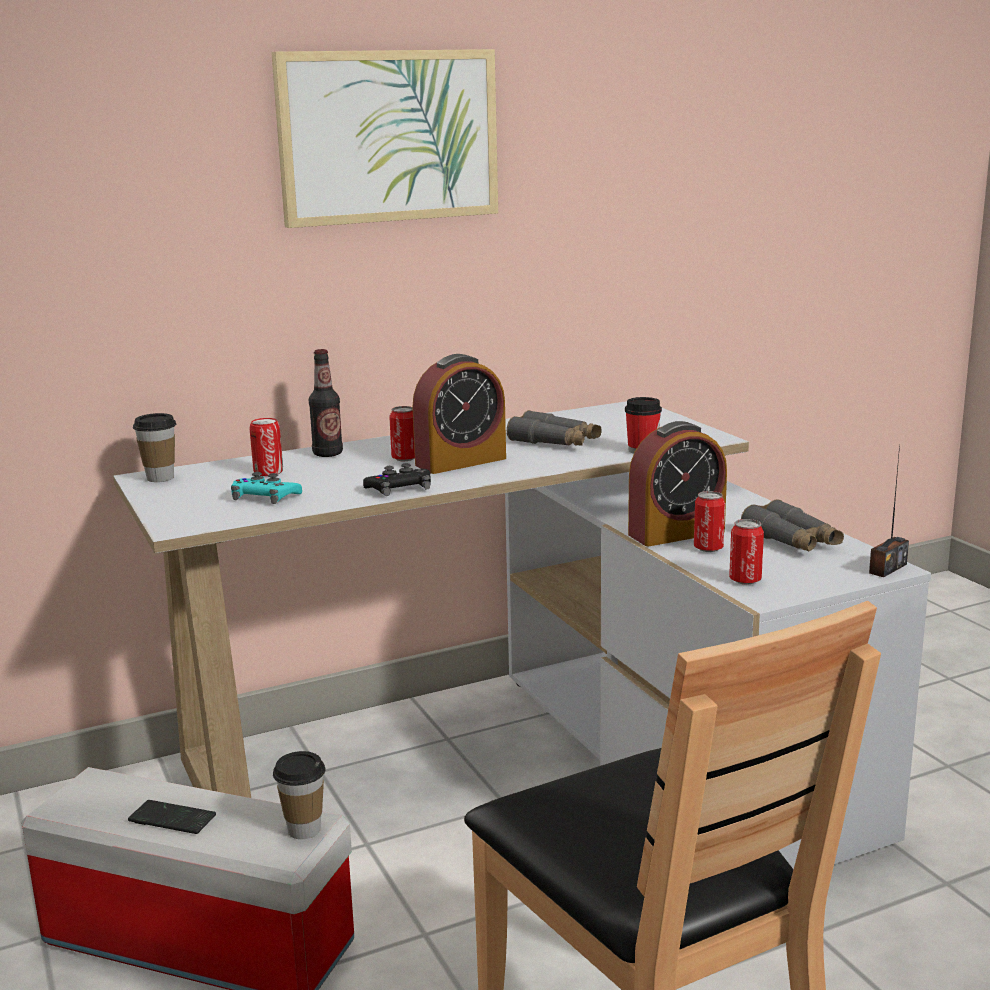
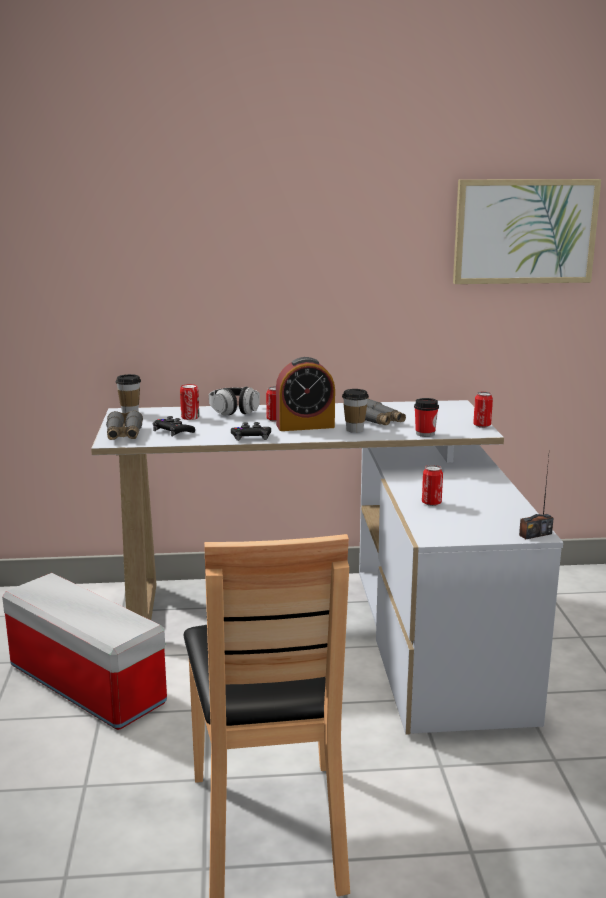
camera: 20 degrees right, 0 degrees up
phone [128,800,216,834] -> none
turquoise game controller [231,472,302,504] -> black game controller [153,416,195,436]
picture [271,49,498,228] -> picture moved to [453,179,601,284]
cup [273,751,325,839] -> cup moved to [342,389,369,433]
bottle [309,349,343,457] -> headphones [209,387,260,416]
alarm clock [628,421,727,546] -> none
can [729,519,764,584] -> can moved to [473,392,493,428]
grey binoculars [741,499,844,552] -> grey binoculars moved to [106,411,143,440]

